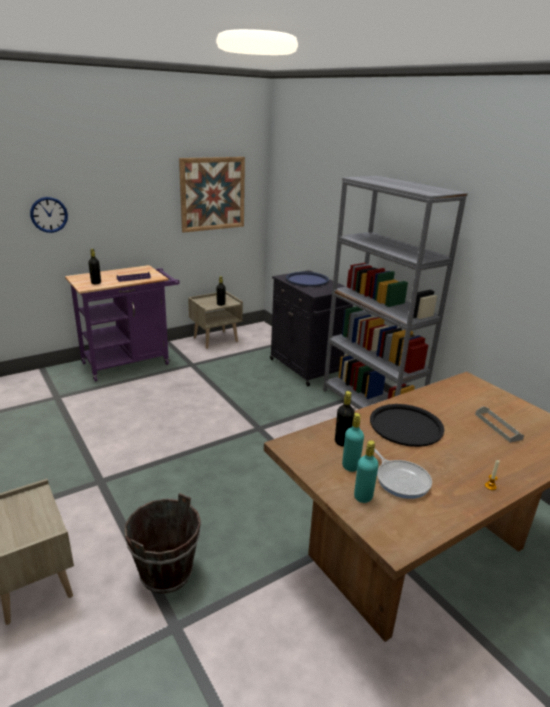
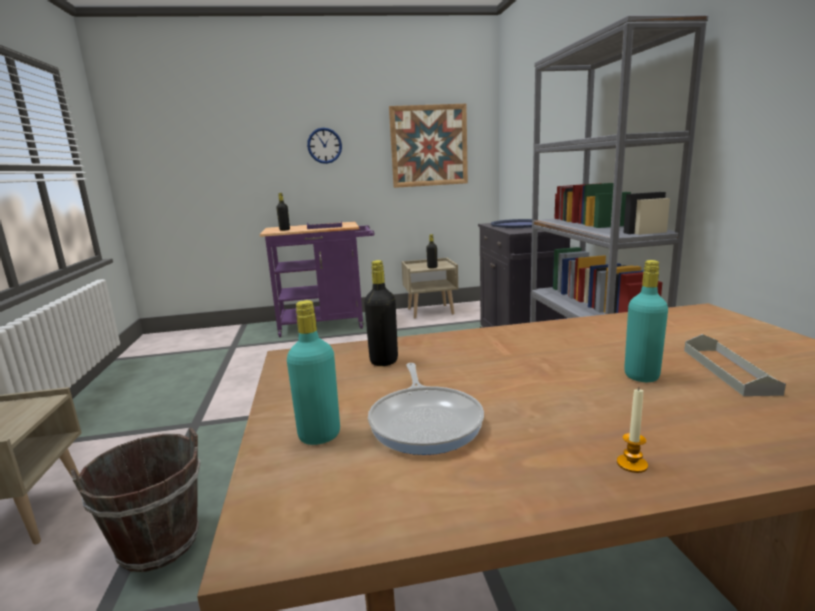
camera: 25 degrees right, 10 degrees down
wall clock [30,197,68,233] -> wall clock moved to [307,128,342,164]
turquoise bottle [342,413,364,472] -> turquoise bottle moved to [624,260,668,382]
black tray [370,404,444,447] -> none

